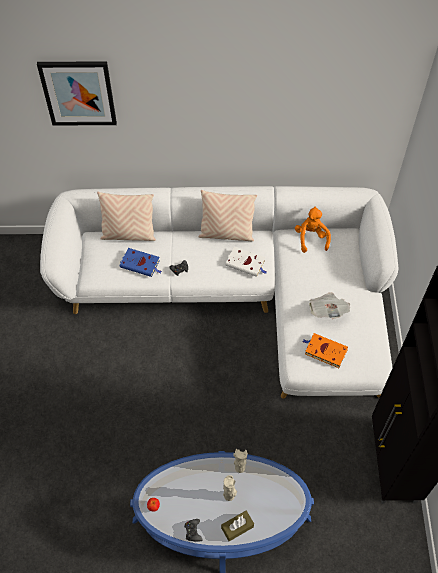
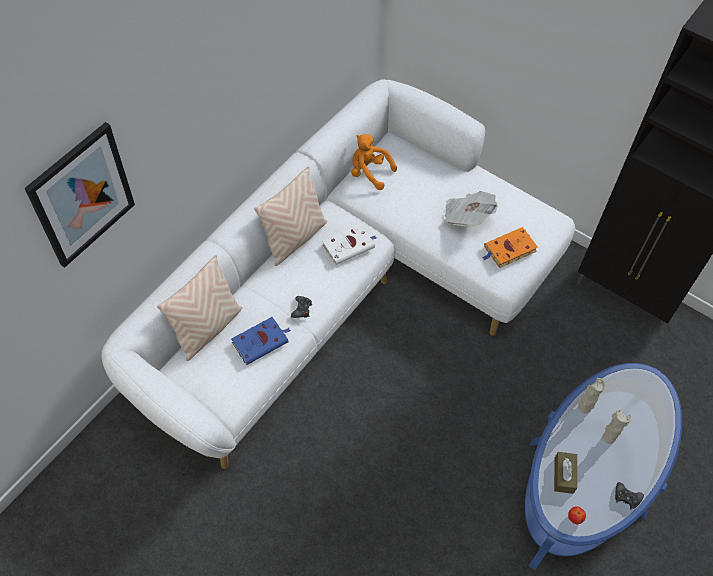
camera: 55 degrees left, 0 degrees up
brown tissue box [221,510,254,541] -> brown tissue box moved to [554,452,577,494]

